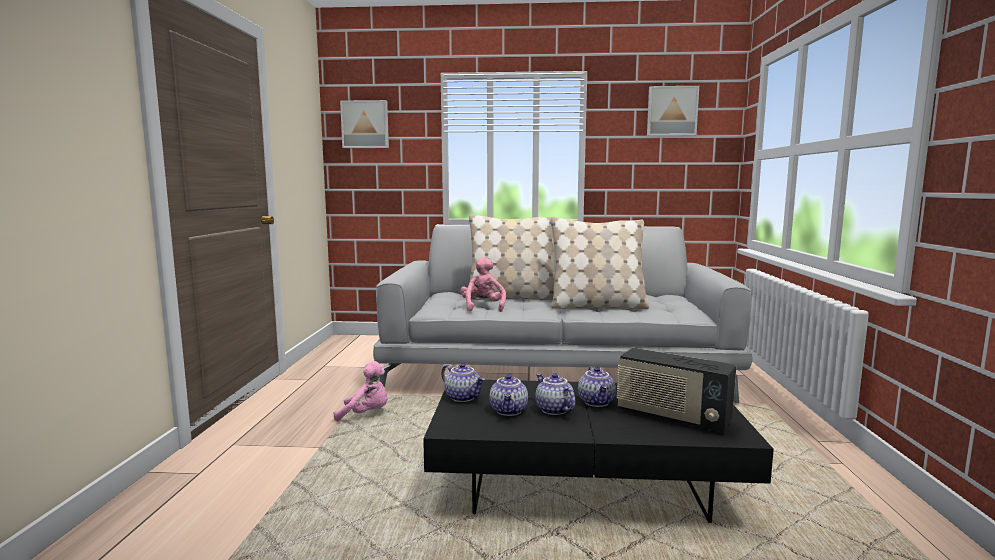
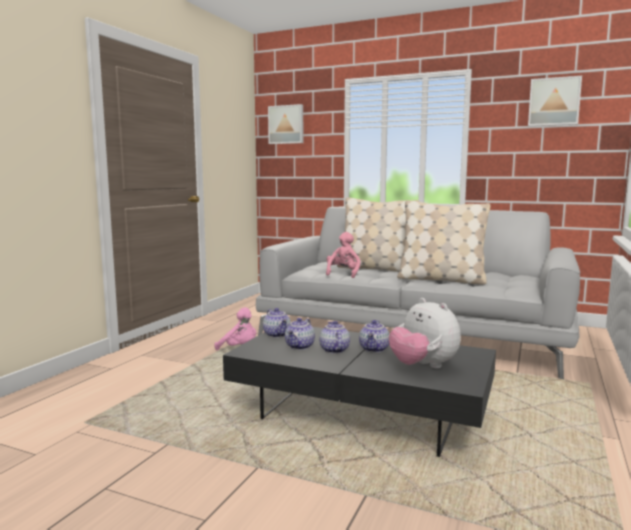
camera: 20 degrees right, 0 degrees up
radio [617,348,736,432] -> plush toy [389,298,461,368]

